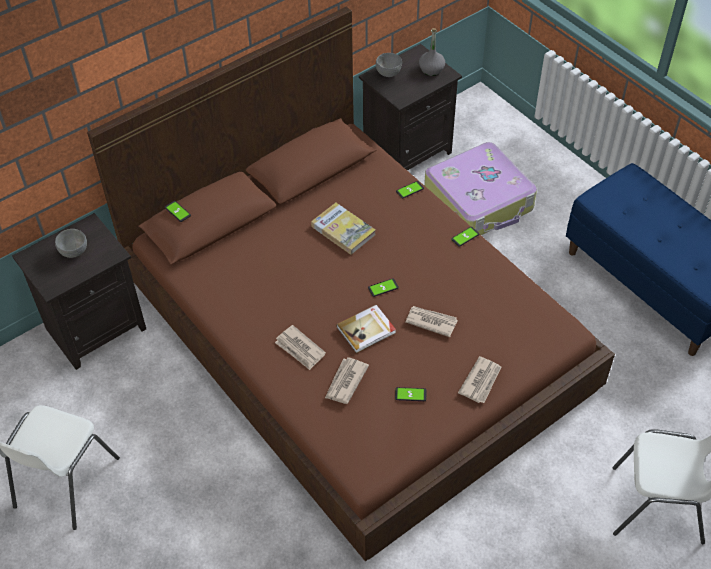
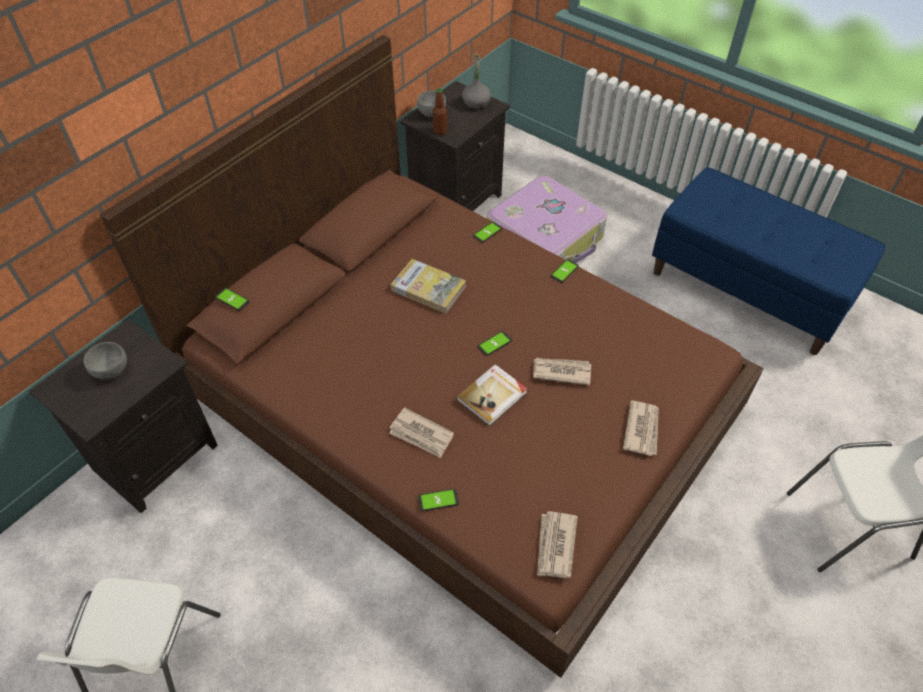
camera: 15 degrees left, 0 degrees up
newspaper [325,357,369,404] -> newspaper moved to [537,511,578,578]
phone [395,387,426,401] -> phone moved to [418,489,459,511]
none -> bottle [433,88,447,135]

